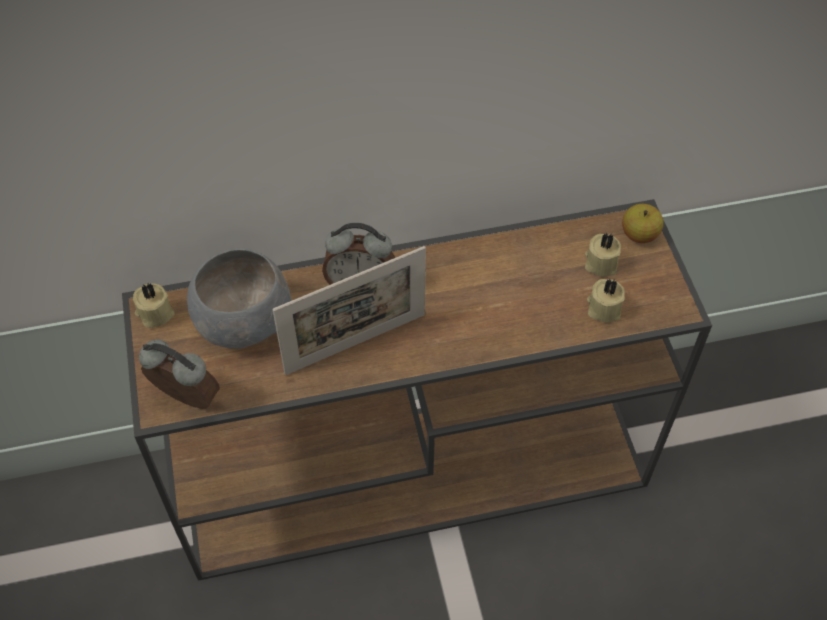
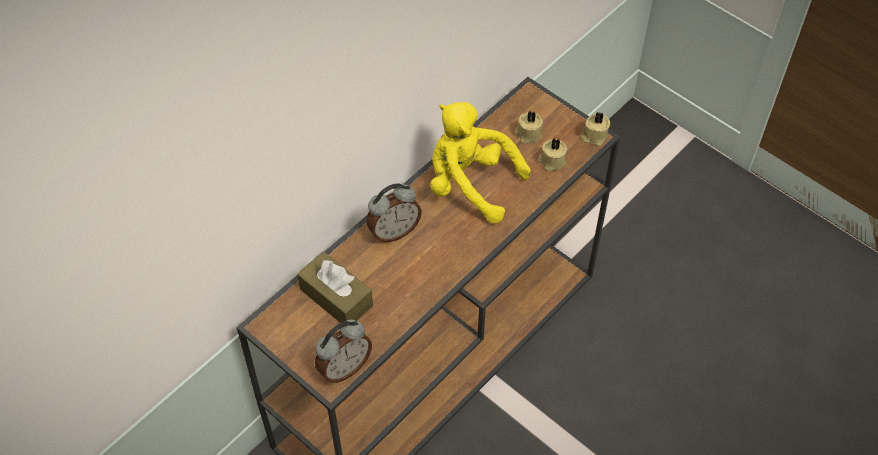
camera: 35 degrees left, 0 degrees up
beige candle [133,283,175,328] -> beige candle moved to [581,112,610,146]
alarm clock [139,339,220,409] -> alarm clock turned 150 degrees clockwise [315,320,372,383]
grey bowl [187,248,291,349] -> brown tissue box [297,252,373,323]
picture frame [272,246,426,375] -> none
apple [622,204,663,243] -> none
none -> yellow plush toy [430,102,531,223]

